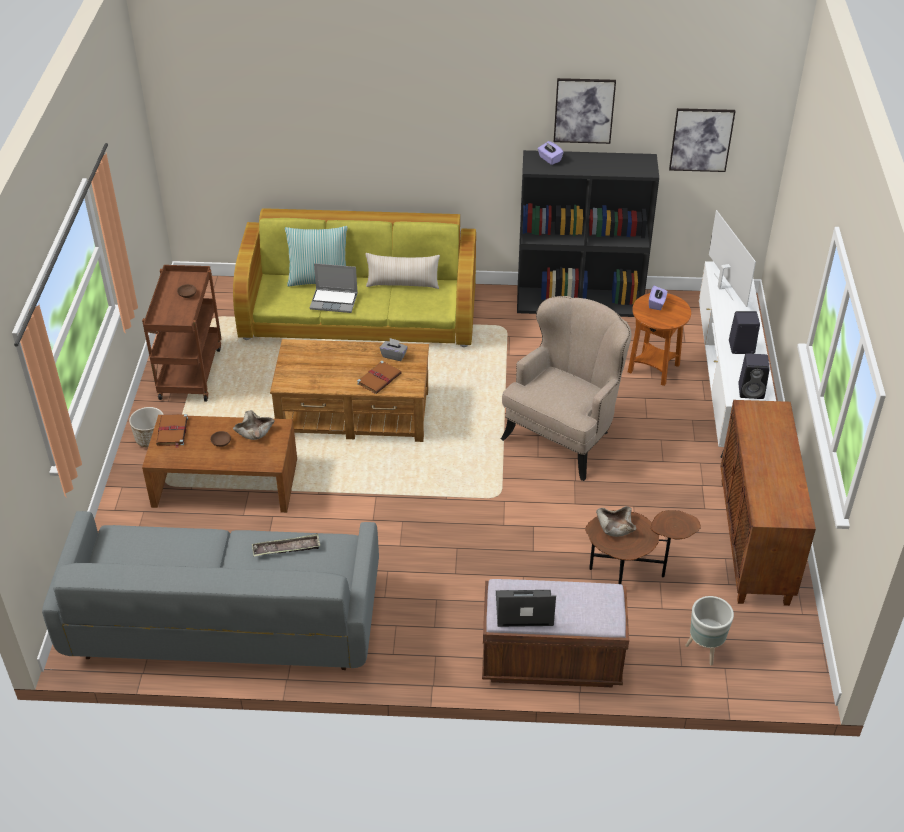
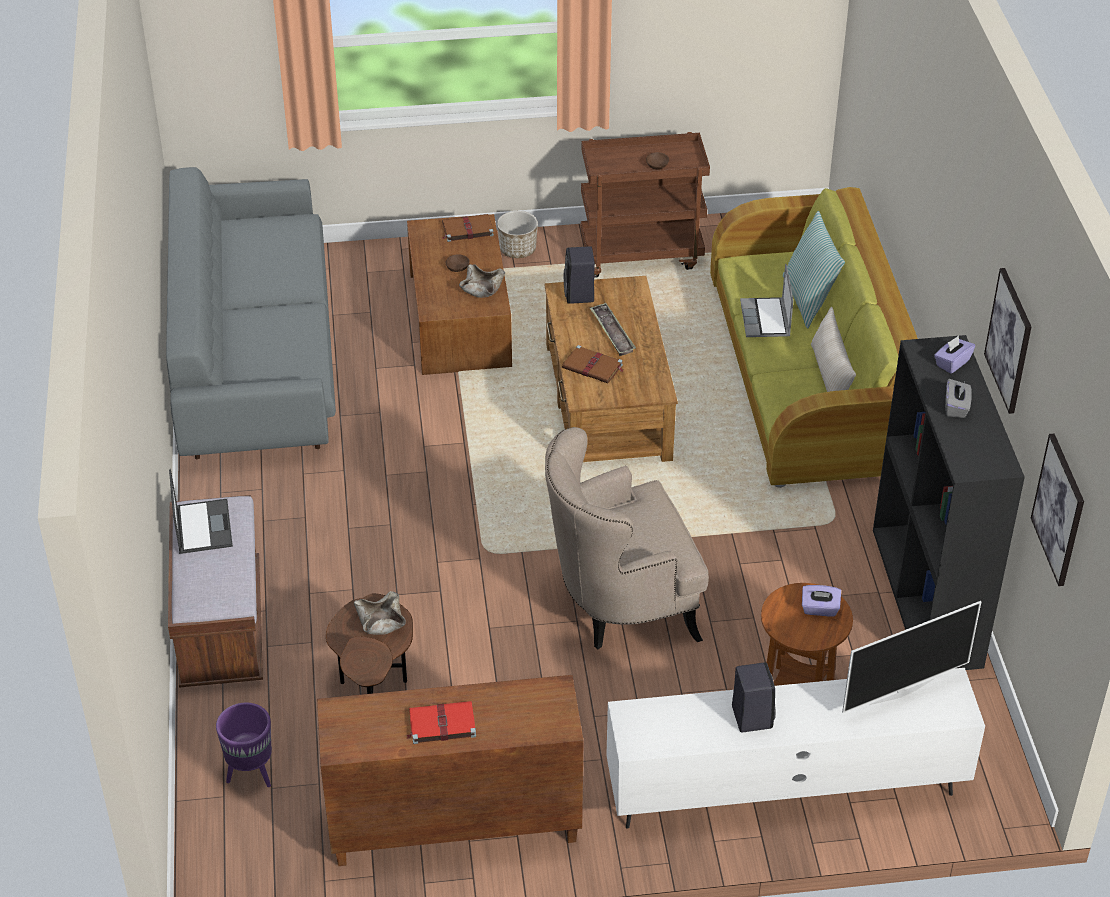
camera: 80 degrees right, 0 degrees up
tray [252,534,320,556] -> tray moved to [590,303,636,356]
grey tissue box [380,338,408,361] -> grey tissue box moved to [945,379,972,418]
beige armchair [501,296,632,481] -> beige armchair turned 135 degrees clockwise [545,427,709,649]
grey planter [685,596,734,666] -> purple planter [216,703,272,787]
black speaker [738,353,770,399] -> black speaker moved to [564,246,595,304]
none -> red book [406,701,476,744]

